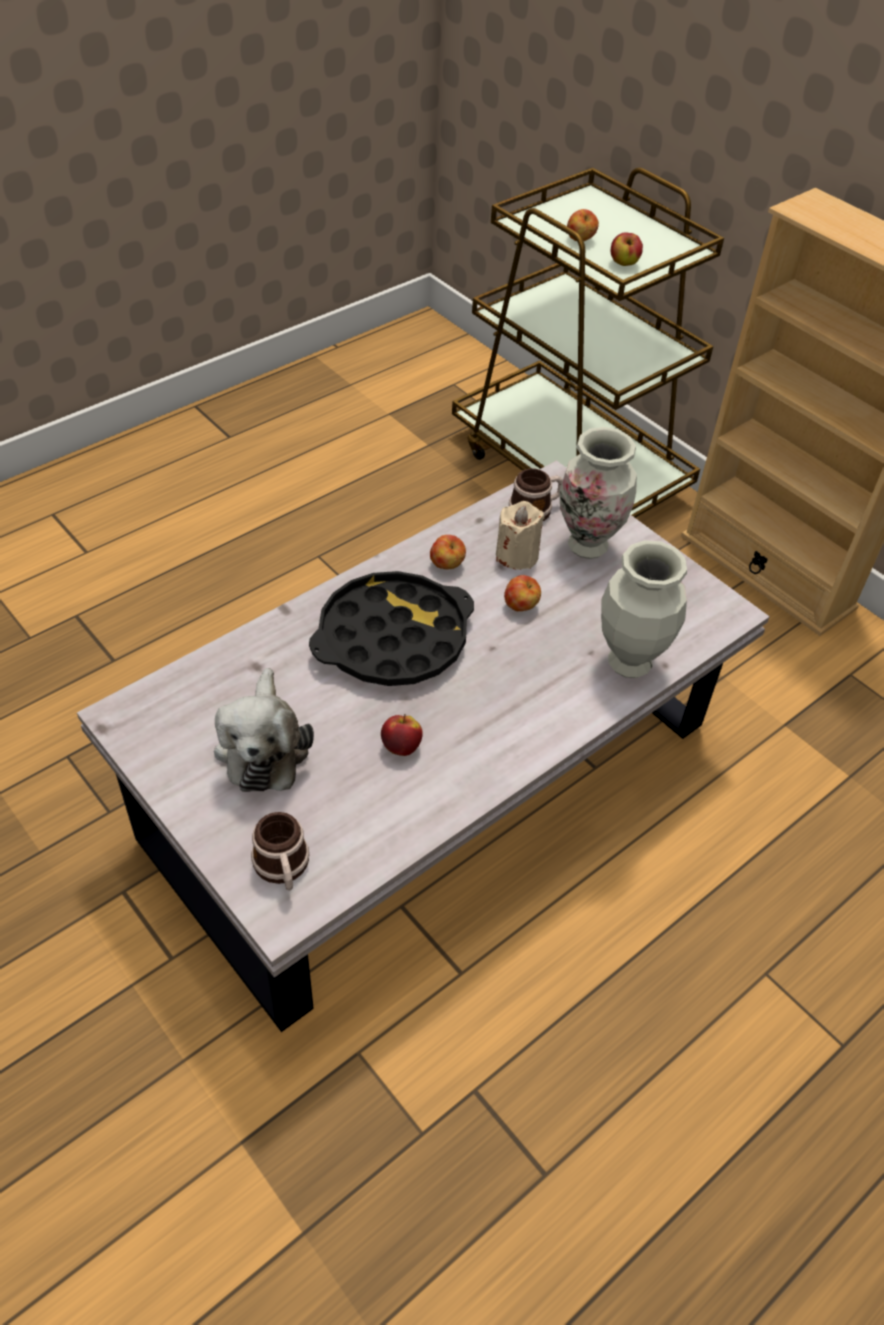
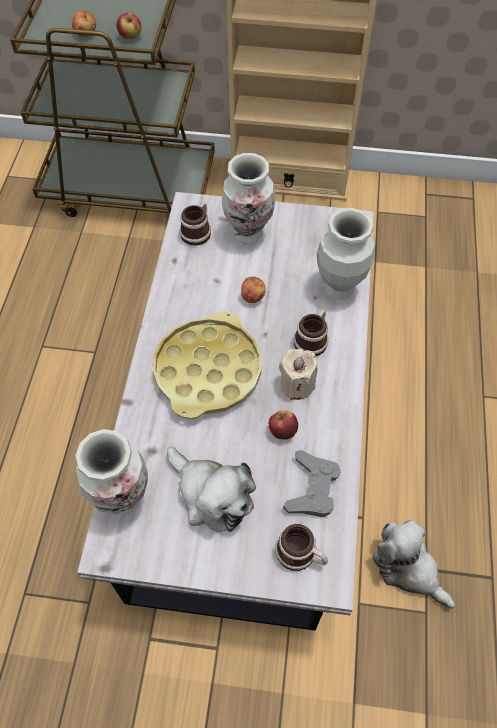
camera: 40 degrees left, 10 degrees up
black tray [309,571,474,686] -> yellow tray [153,311,261,419]
apple [430,535,466,569] -> none
beige candle [496,501,544,570] -> beige candle moved to [279,349,318,400]
none -> vase [76,429,148,516]
none -> grey game controller [283,450,341,517]
none -> mug [294,310,328,356]
none -> plush toy [372,520,455,609]

